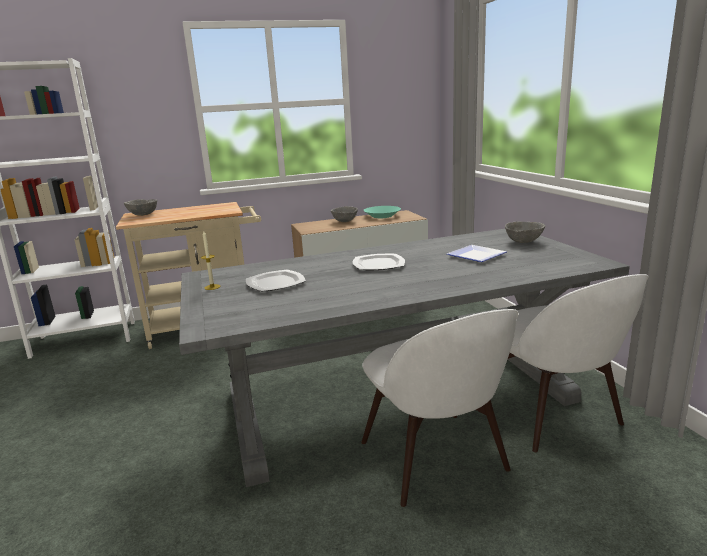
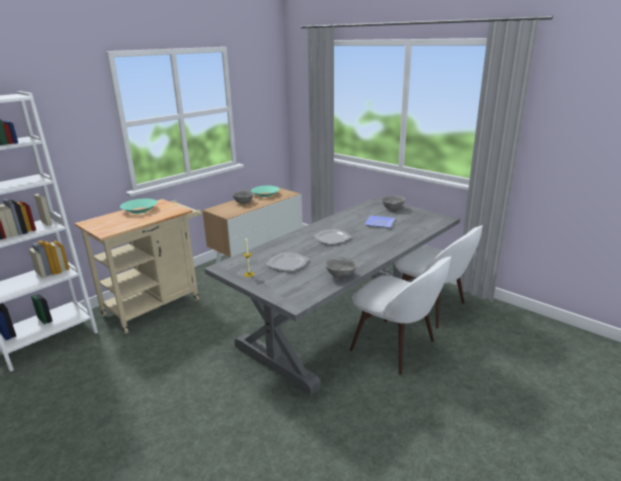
camera: 30 degrees left, 5 degrees up
grey bowl [124,199,157,216] -> grey bowl moved to [325,257,357,278]
none -> turquoise bowl [120,199,157,214]

